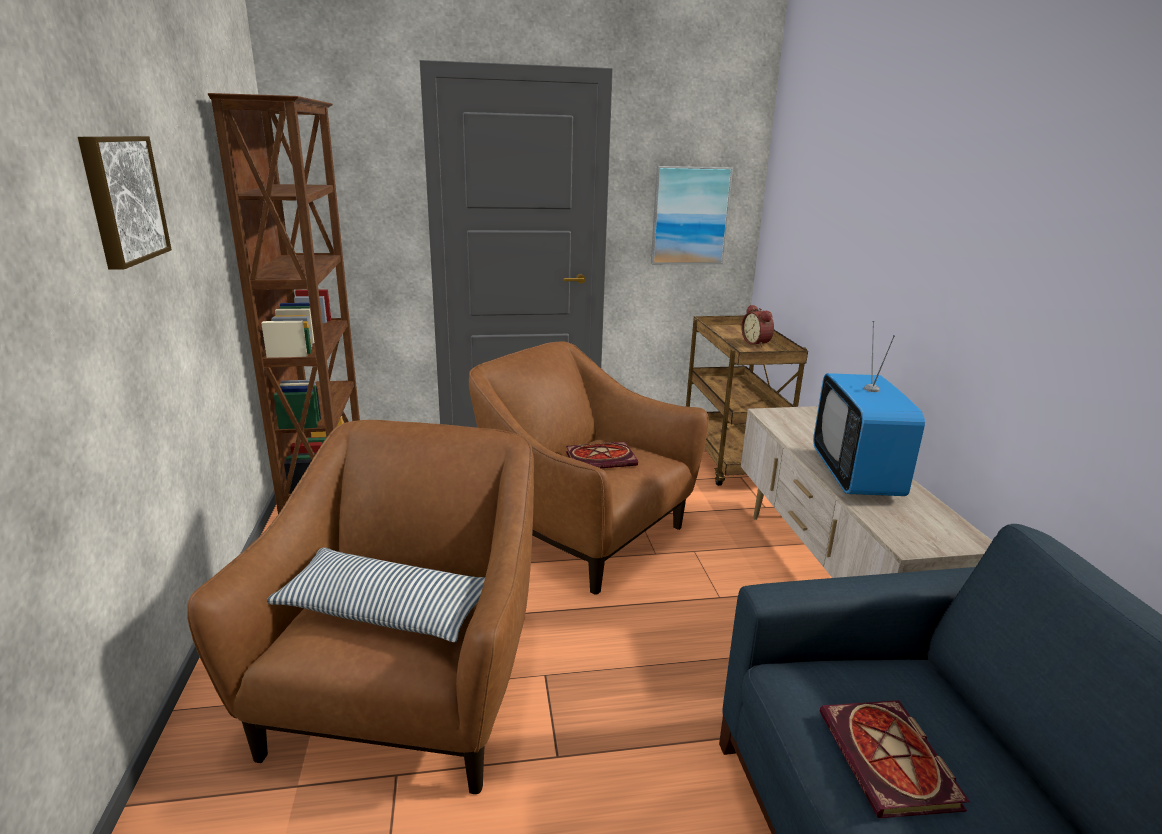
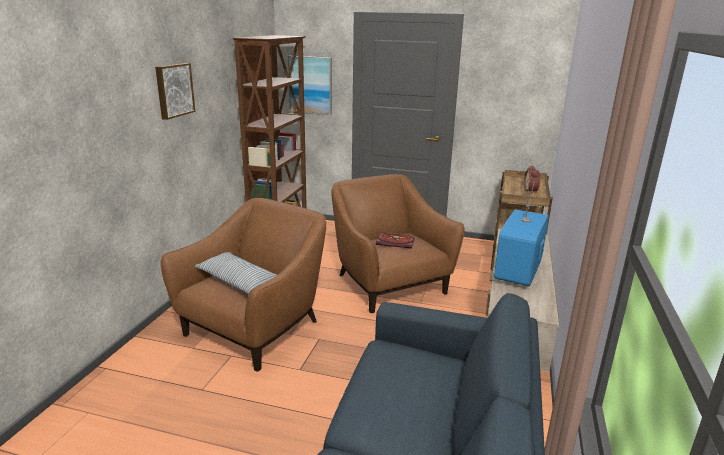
camera: 25 degrees right, 0 degrees up
picture [651,166,733,264] -> picture moved to [288,56,332,115]
book [820,700,970,818] -> none

